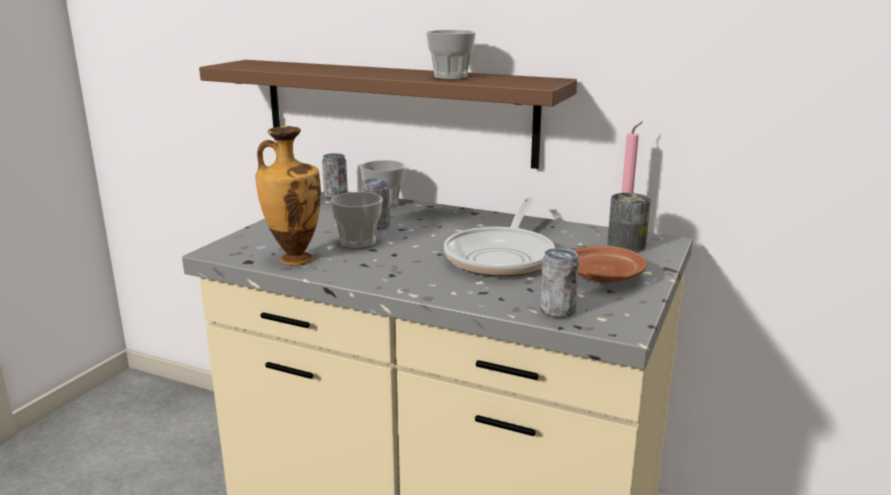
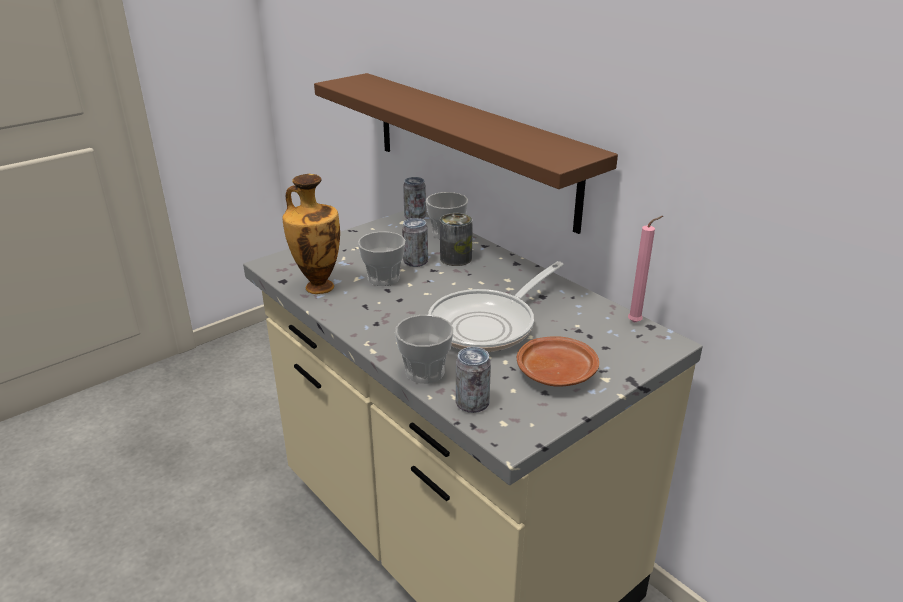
camera: 25 degrees right, 10 degrees up
cup [426,30,476,79] -> cup moved to [395,315,453,384]
can [607,193,651,253] -> can moved to [440,213,473,266]

